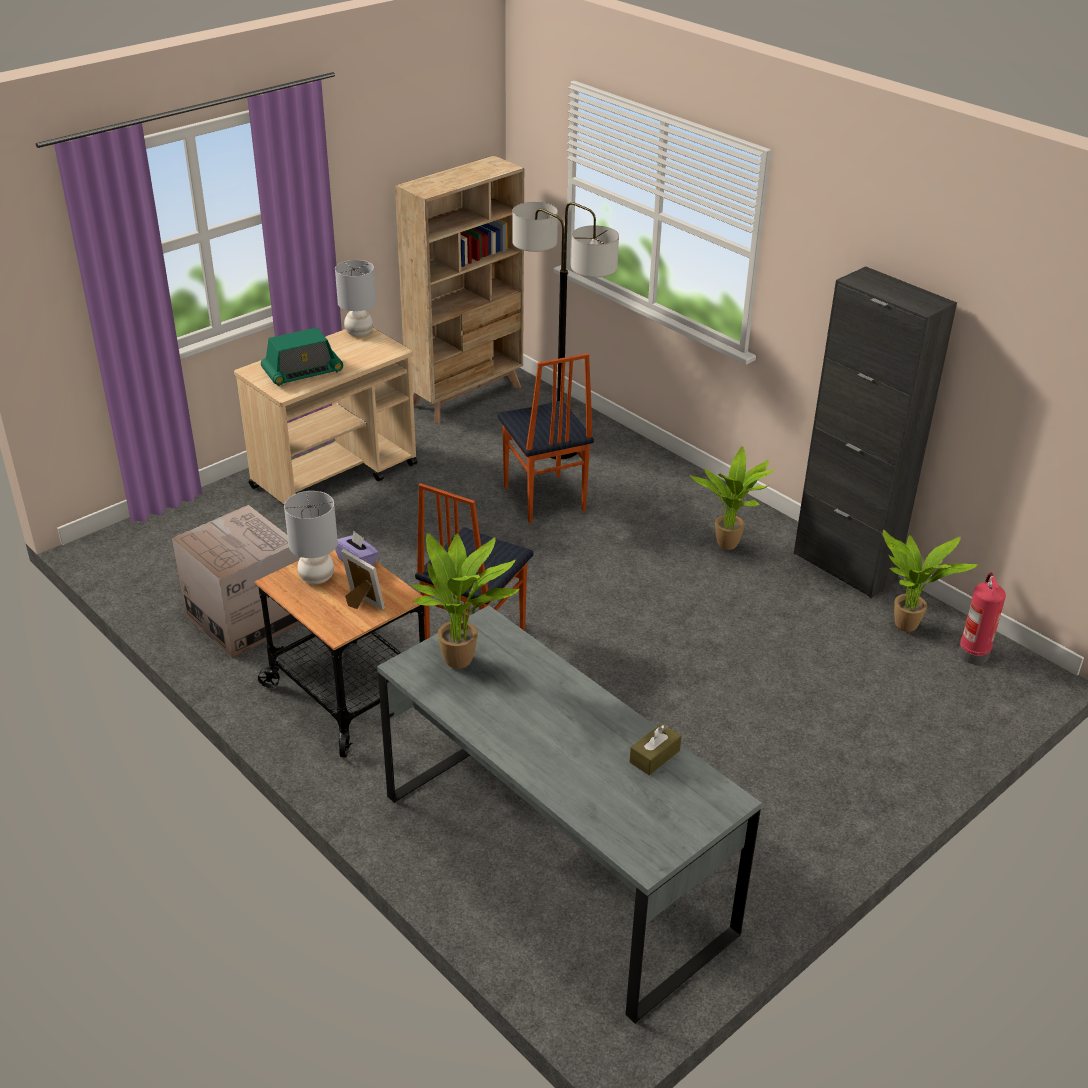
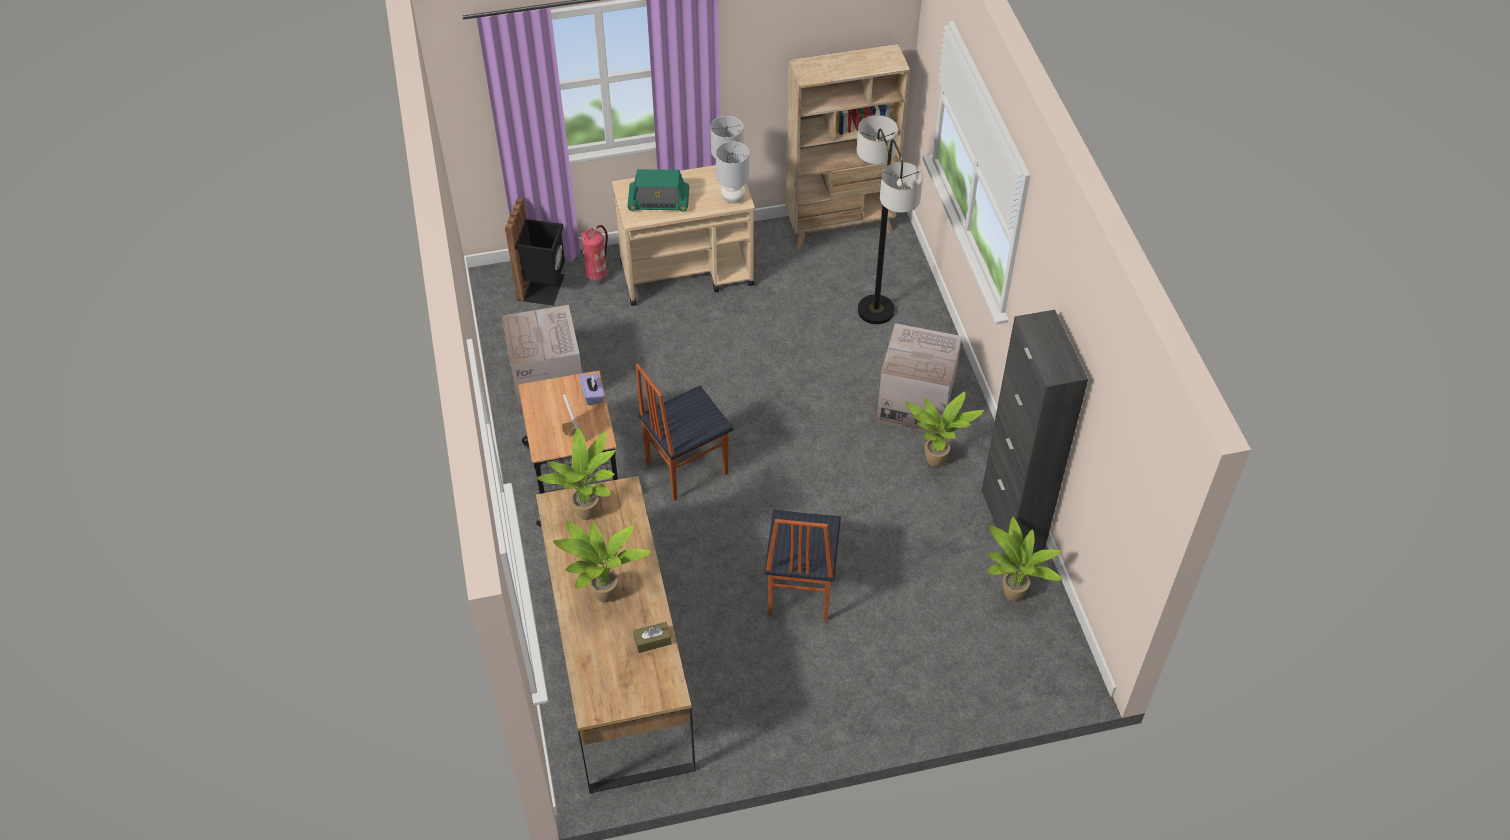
camera: 30 degrees right, 15 degrees up
grey table lamp [284,491,338,584] -> grey table lamp moved to [716,141,749,204]
grey desk [377,605,762,1024] -> brown desk [536,476,696,794]
chair [497,353,594,523] -> chair moved to [764,510,841,622]
fire extinguisher [958,572,1006,665] -> fire extinguisher moved to [580,225,608,286]
none -> black trash can [505,198,565,306]
none -> potted plant [553,520,651,602]
none -> cardboard box [876,323,962,434]

